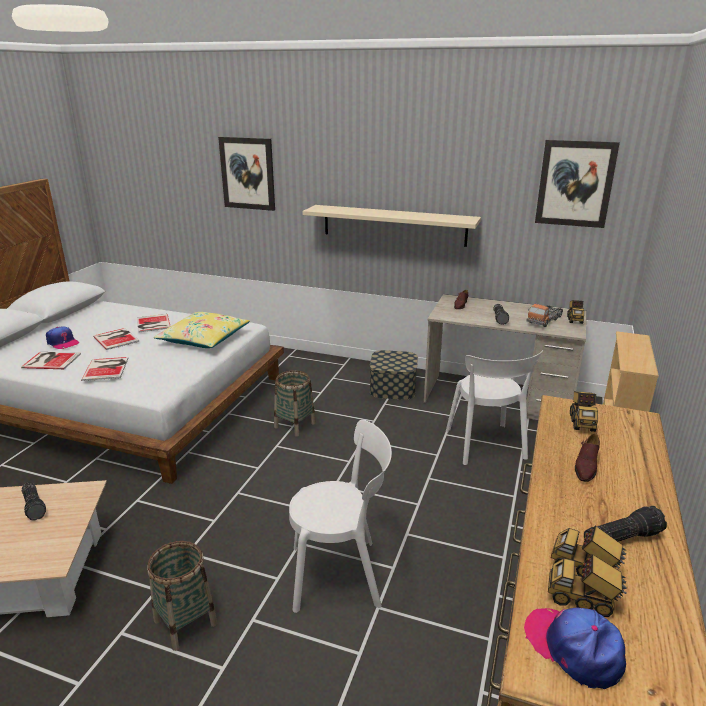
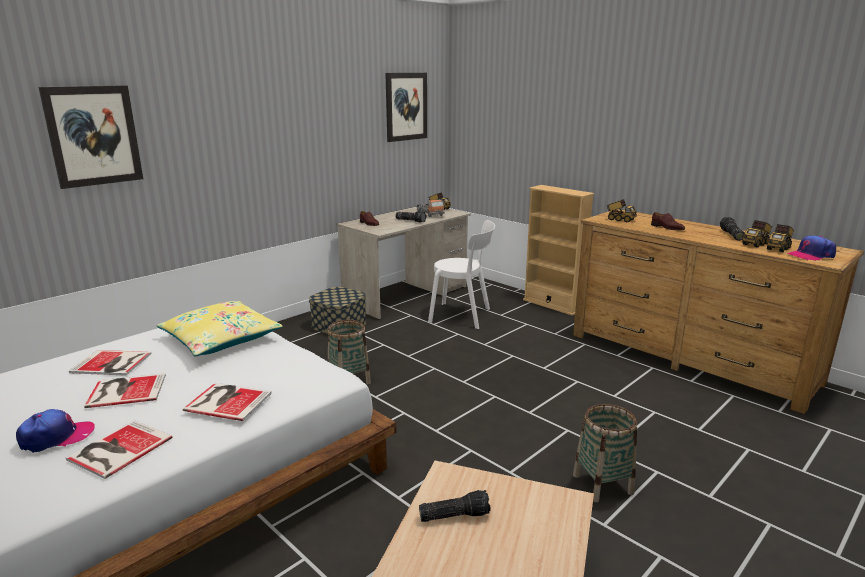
camera: 65 degrees left, 5 degrees down
white chair [289,420,392,613] -> none
beige shelf [302,205,481,247] -> none

